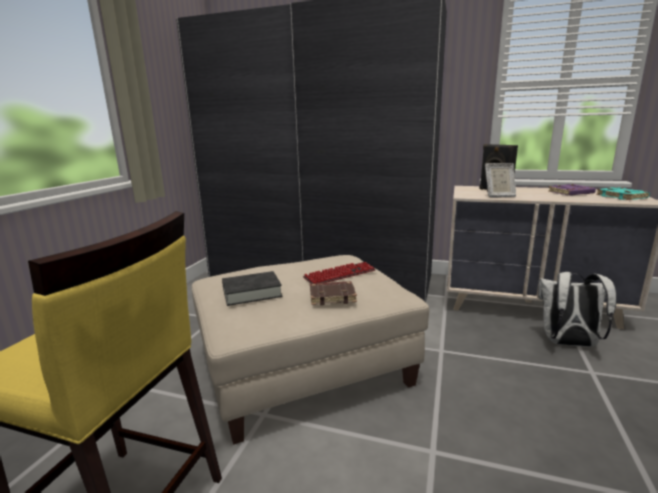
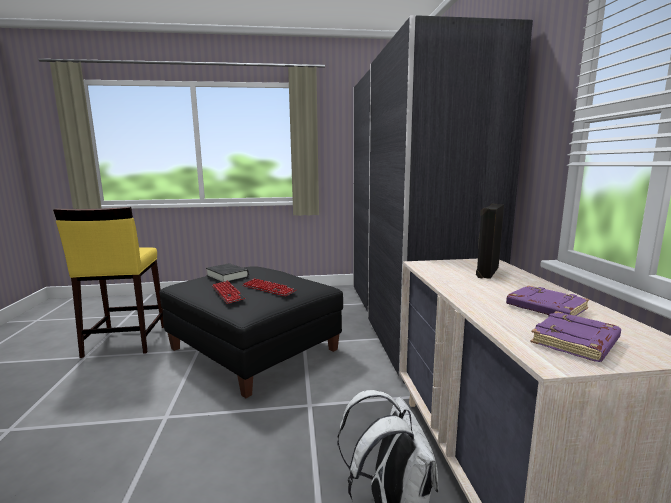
camera: 65 degrees right, 5 degrees down
beige ottoman [192,255,429,445] -> black ottoman [159,266,343,398]
brown book [310,281,357,305] -> keyboard [212,280,245,304]
picture frame [485,163,516,198] -> none
turquoise book [596,187,650,200] -> purple book [530,311,621,362]

